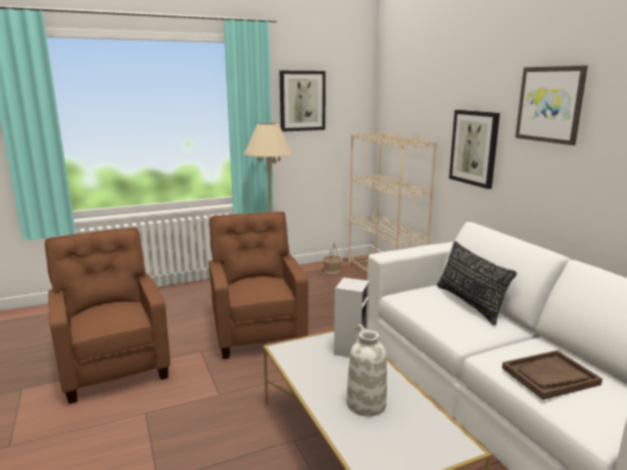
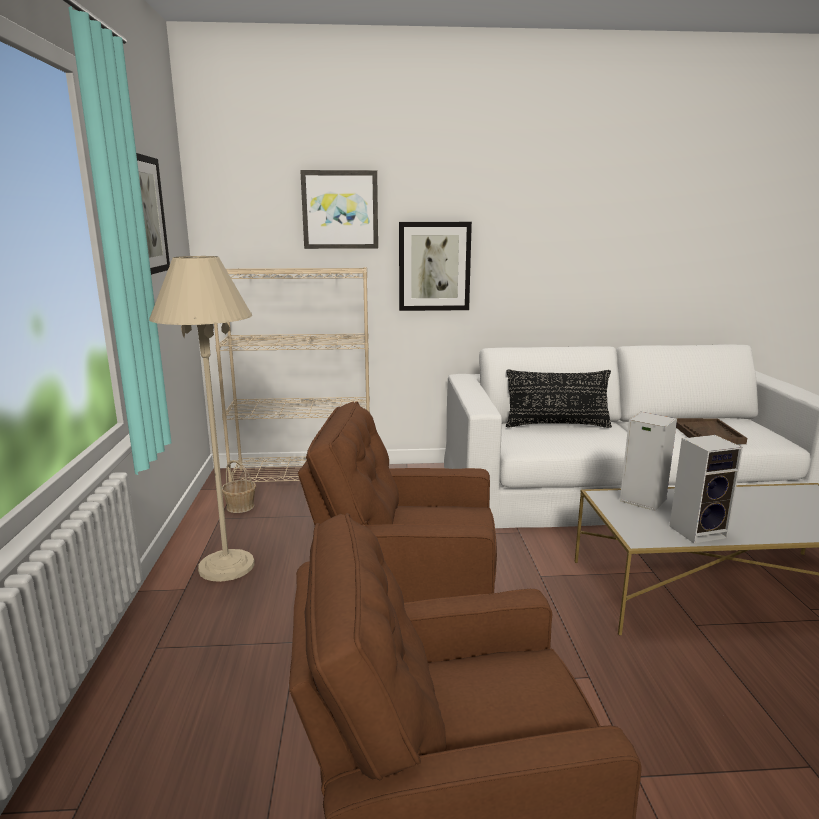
camera: 70 degrees left, 0 degrees up
white vase [347,324,387,416] -> none
picture [515,65,588,145] -> picture moved to [300,170,378,249]
none -> speaker [670,435,743,543]

